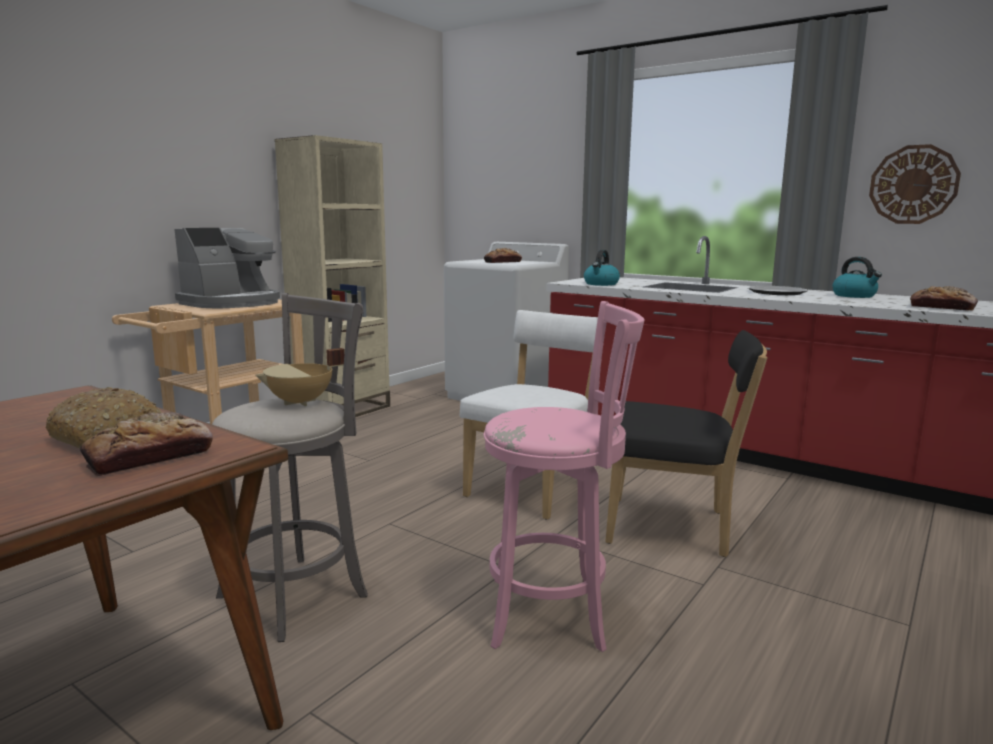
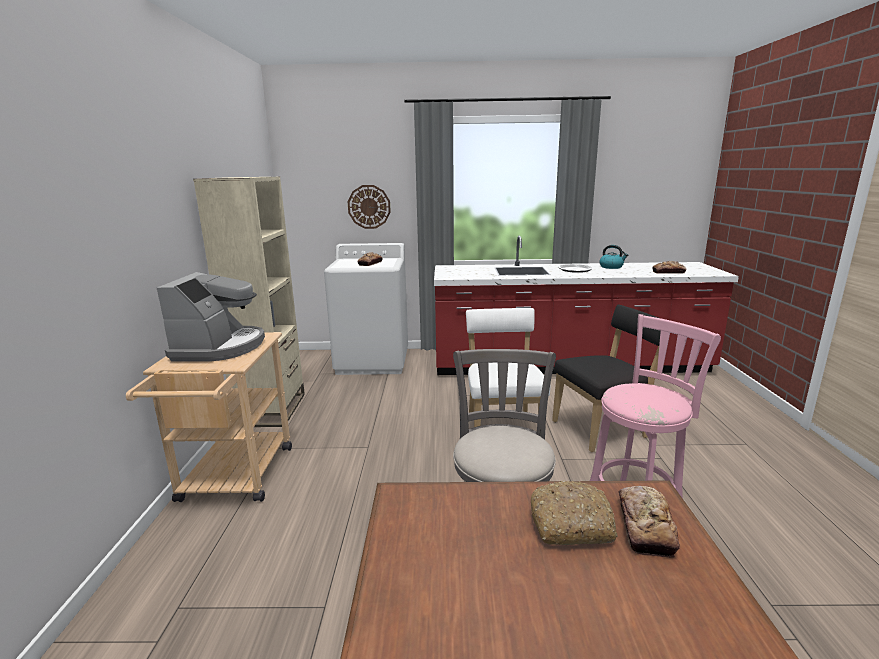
camera: 35 degrees left, 5 degrees up
beige cooking pot [255,348,344,406] -> none
kettle [584,250,620,286] -> none
wall clock [869,144,961,224] -> wall clock moved to [348,185,391,229]

